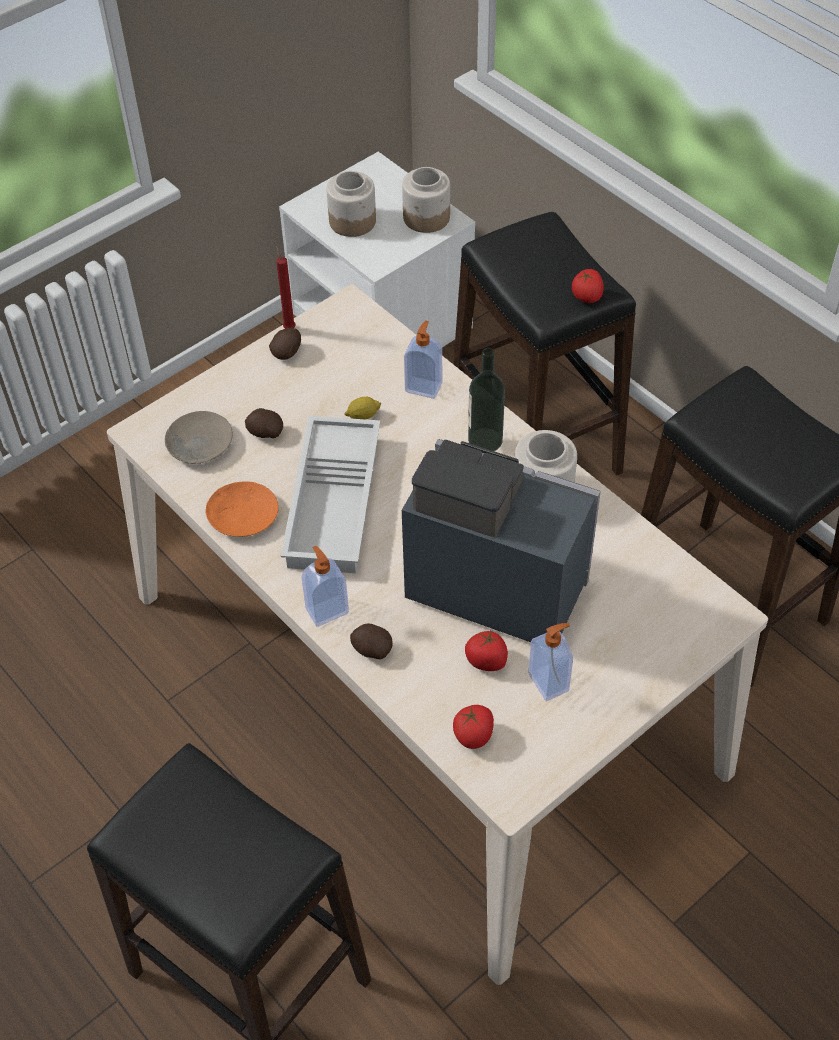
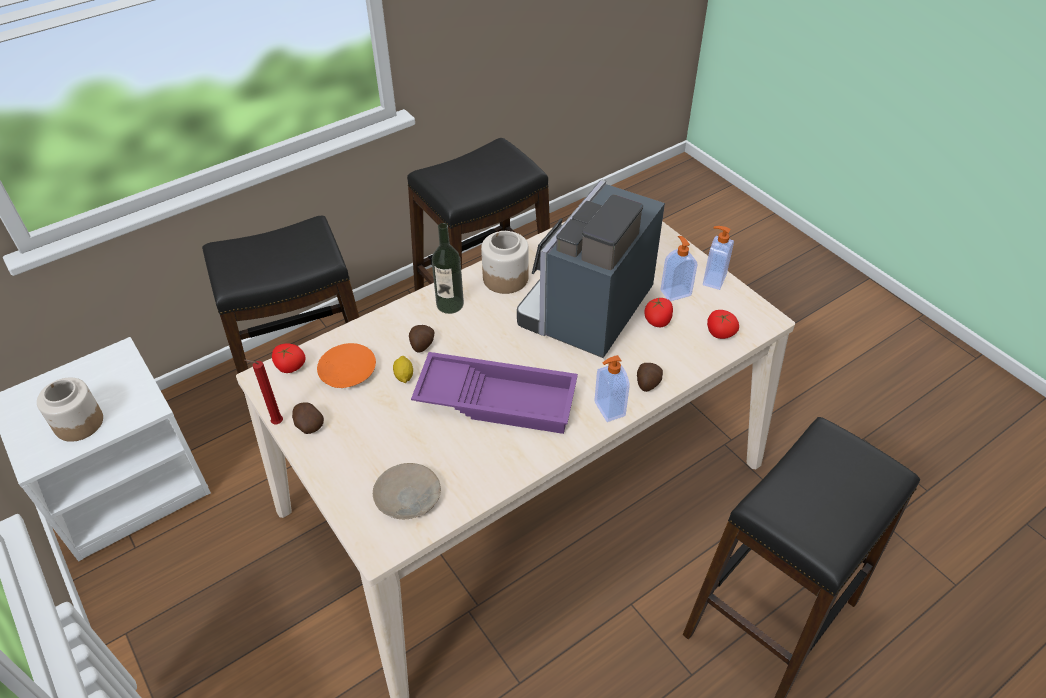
camera: 85 degrees left, 5 degrees down
orange plate [205,481,279,537] -> orange plate moved to [317,343,376,388]
potato [245,408,283,438] -> potato moved to [409,325,435,353]
white tray [281,416,380,573] -> purple tray [411,352,578,434]
jar [402,167,450,233] -> none
soap dispenser [404,321,442,399] -> soap dispenser moved to [703,226,734,290]
tomato [572,269,604,303] -> tomato moved to [272,343,306,373]

